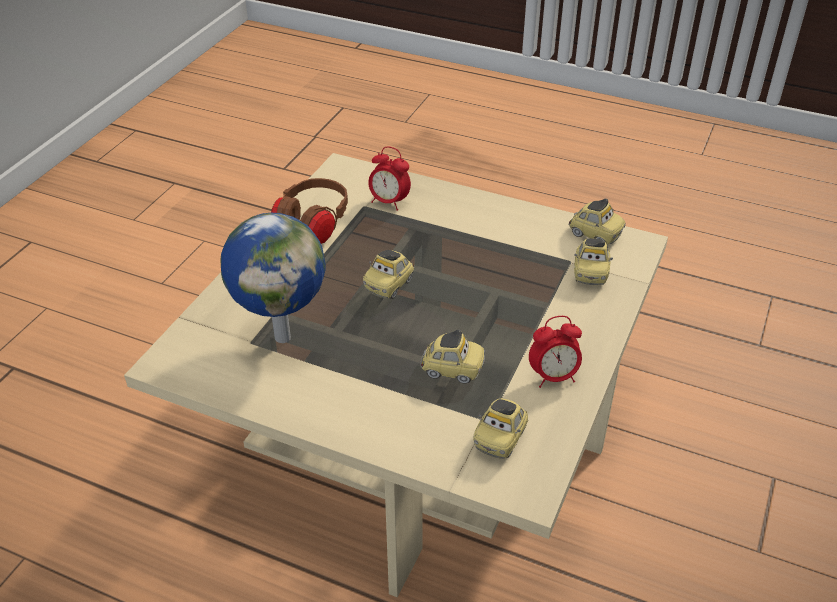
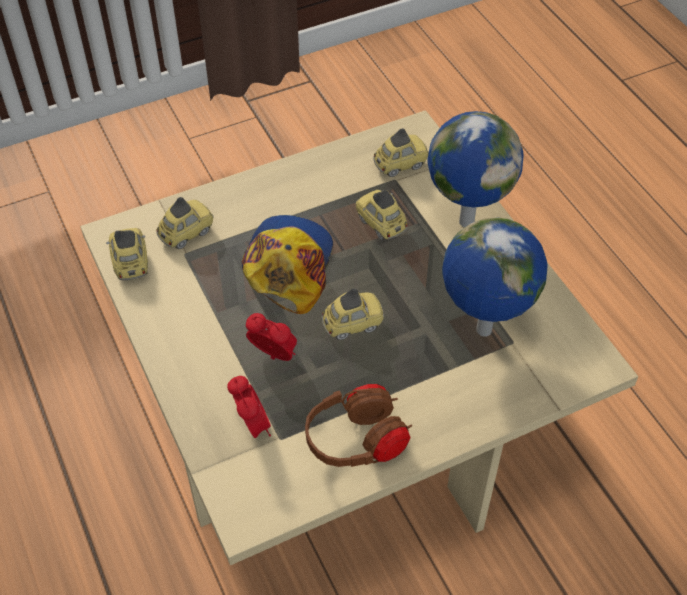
camera: 140 degrees left, 10 degrees up
alarm clock [529,316,582,388] -> alarm clock moved to [246,313,297,361]
none -> cap [241,215,333,314]
none -> globe [428,111,524,227]

